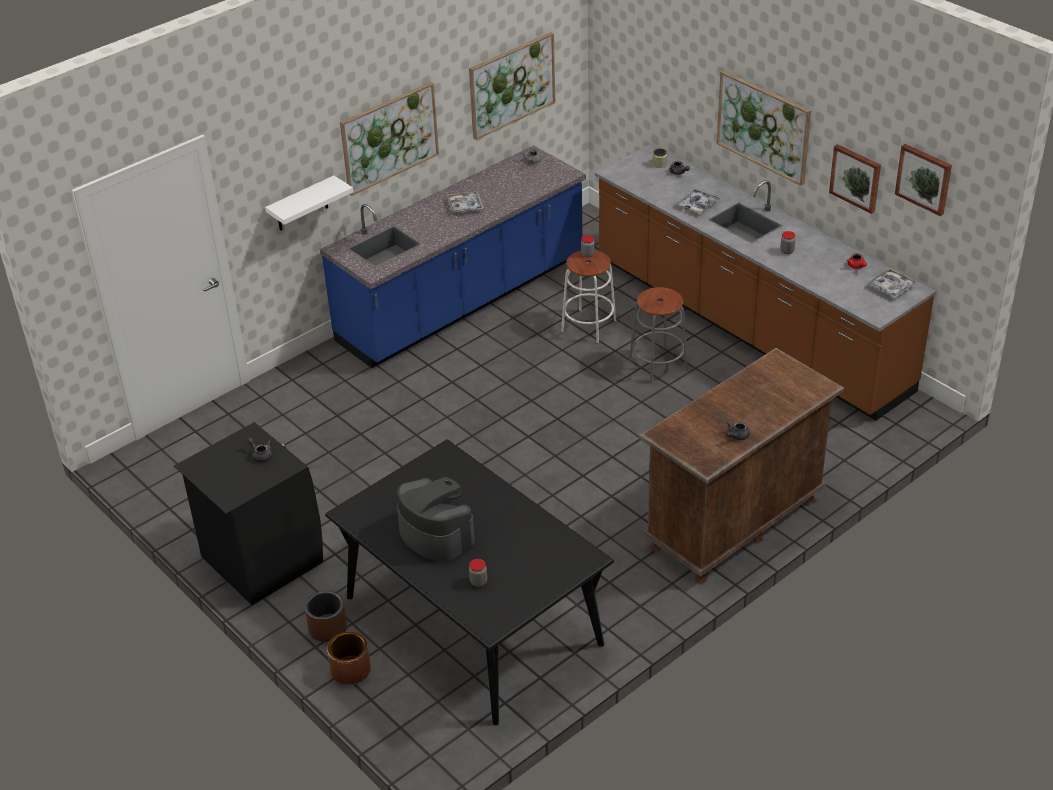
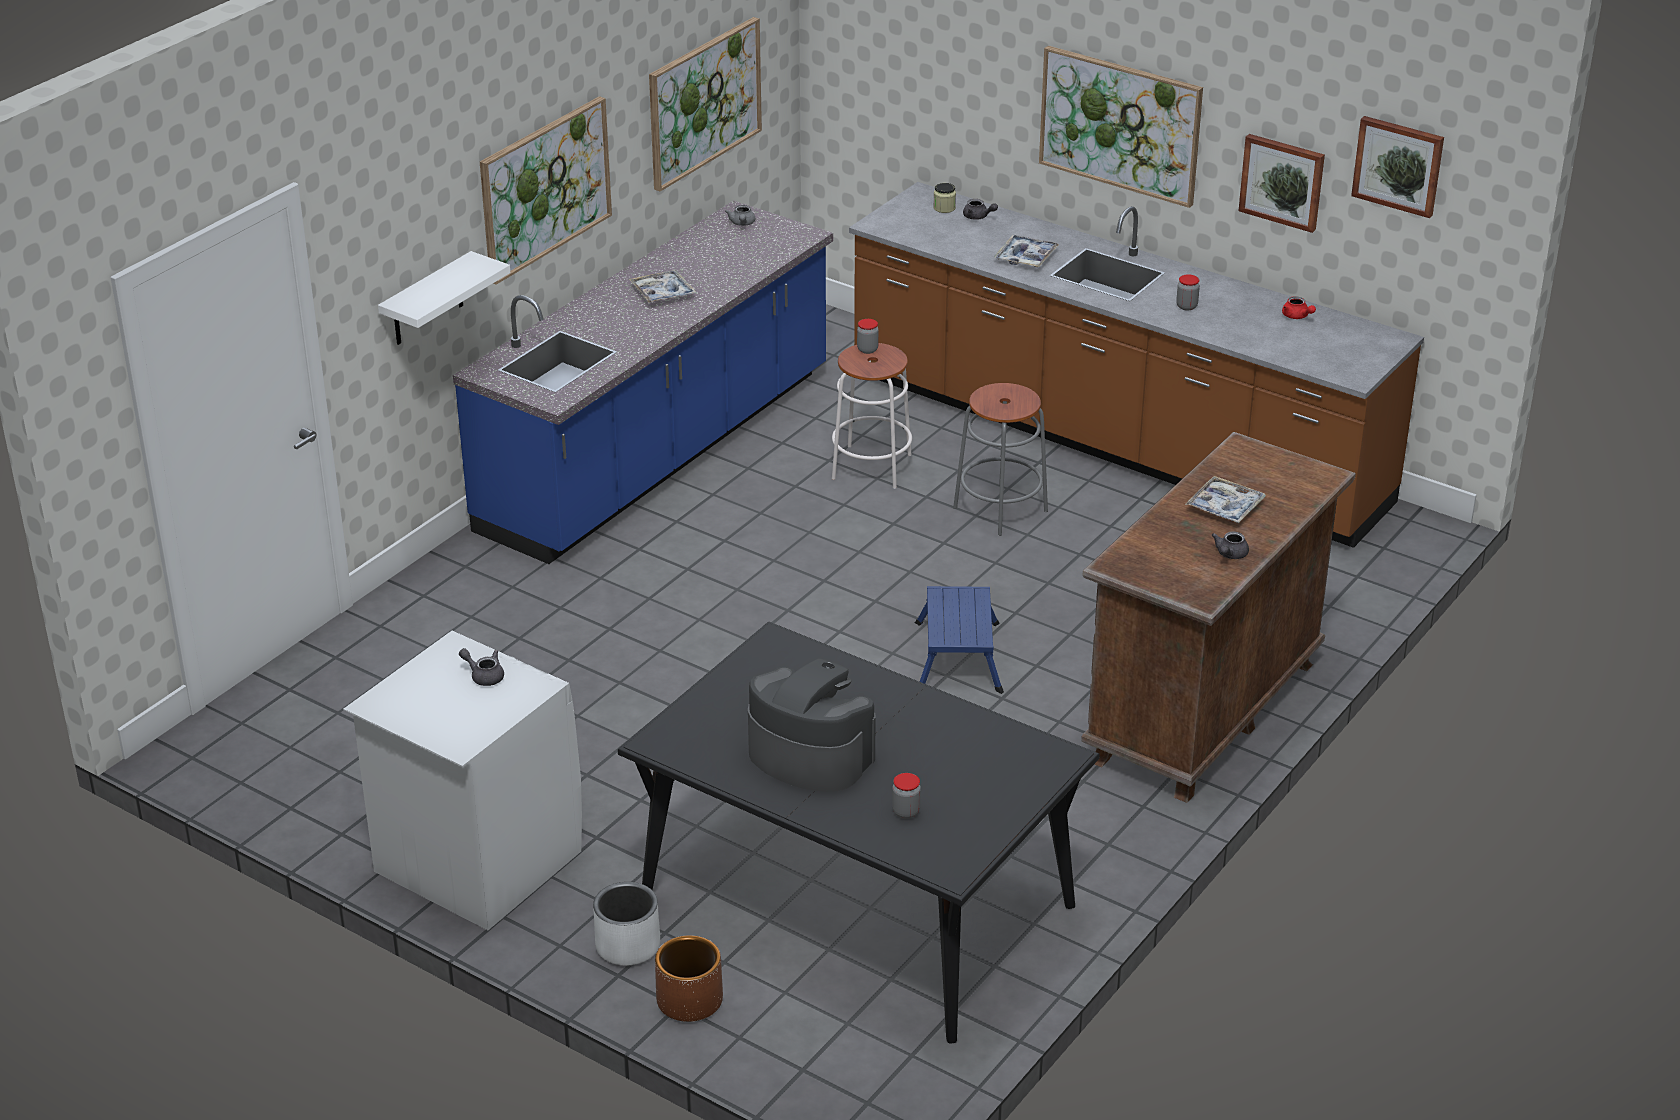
camera: 15 degrees left, 5 degrees down
black washing machine [174,422,323,605] -> white washing machine [343,631,582,930]
brown planter [305,590,347,642] -> white planter [593,882,660,965]
tray [867,268,917,298] -> tray moved to [1185,476,1266,523]
none -> blue step ladder [915,586,1004,694]

